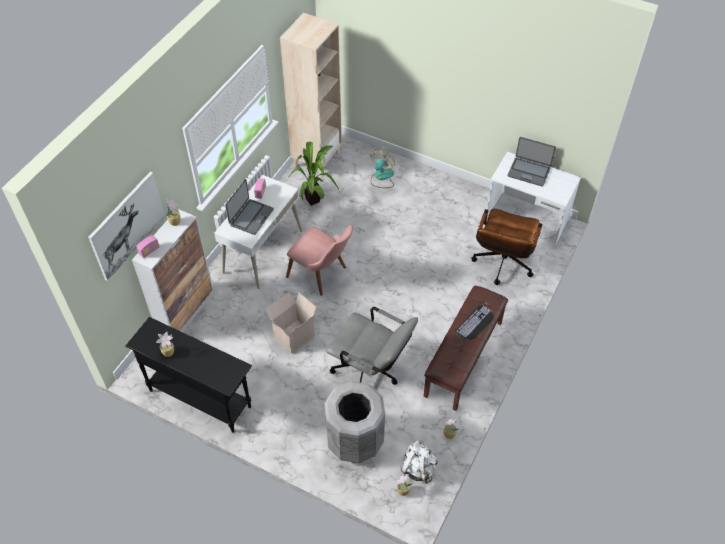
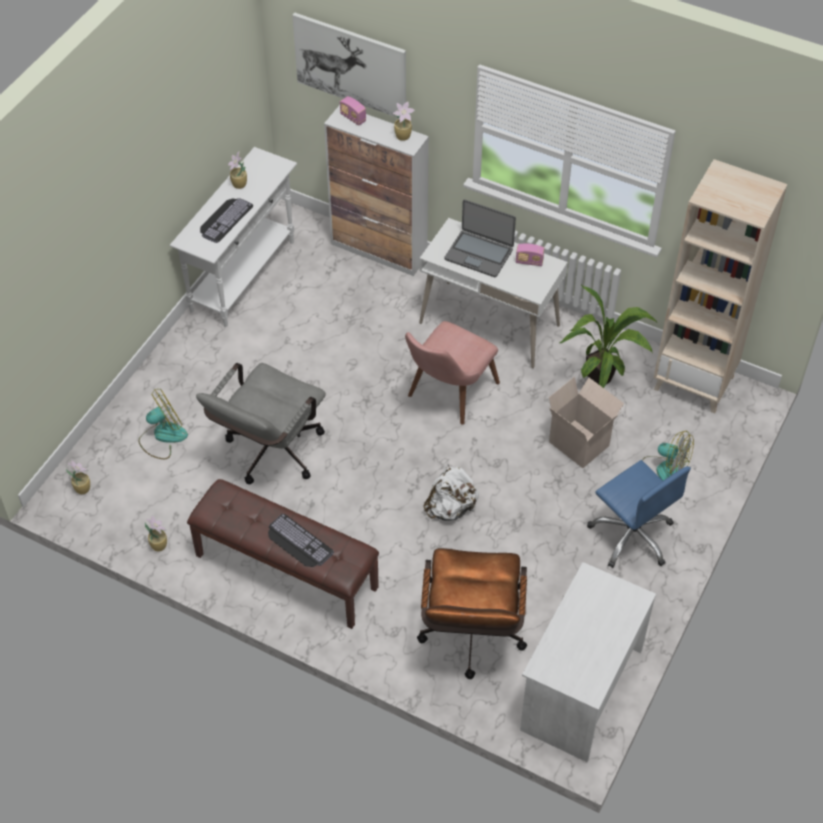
camera: 90 degrees right, 0 degrees up
black console table [125,317,252,433] -> white console table [170,147,297,327]
cardboard box [265,292,316,353] -> cardboard box moved to [549,377,624,468]
grey trash can [324,381,385,463] -> fan [138,389,188,459]
white backpack [401,440,437,484] -> white backpack moved to [423,464,479,521]
brown office chair [471,208,542,285] -> brown office chair turned 105 degrees counterclockwise [417,548,527,679]
laptop [508,137,556,187] -> none
none -> keyboard [200,198,253,243]
none -> blue office chair [587,460,691,568]

